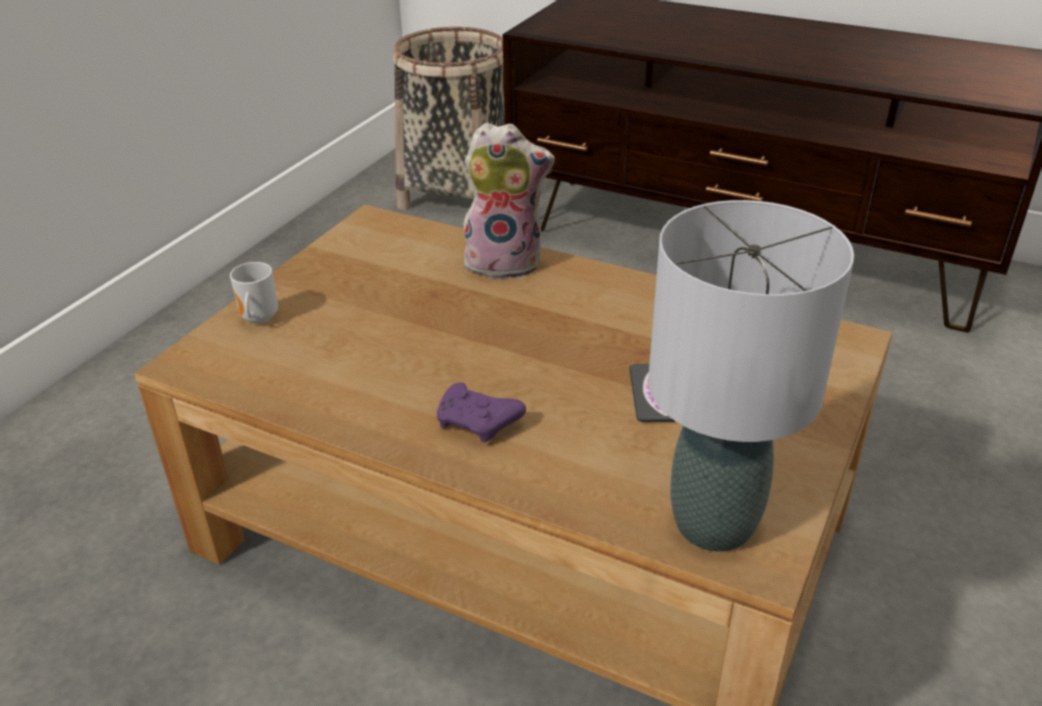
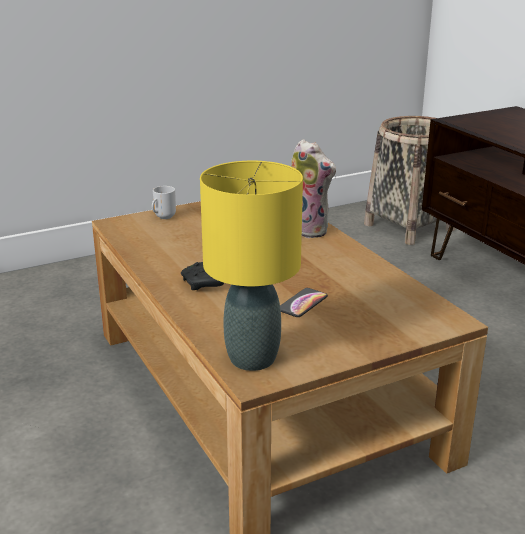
camera: 35 degrees right, 10 degrees down
purple game controller [437,383,526,443] -> black game controller [181,262,224,290]
grey table lamp [648,200,854,551] -> yellow table lamp [200,161,303,371]

